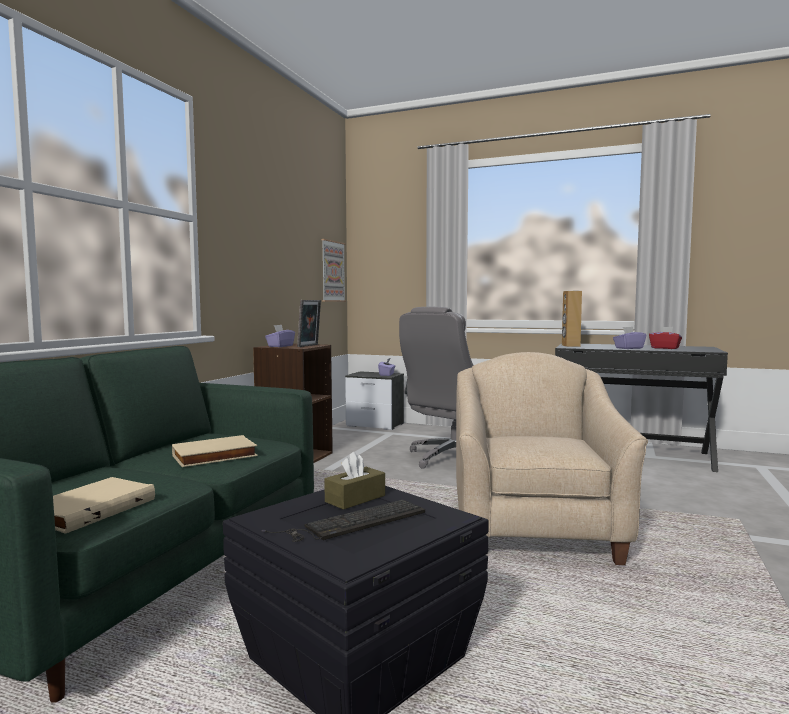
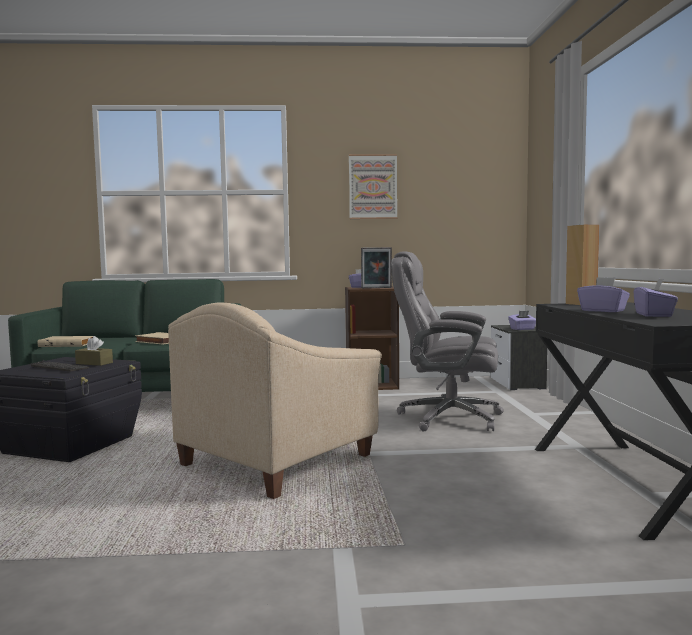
camera: 65 degrees right, 0 degrees up
picture [321,239,346,302] -> picture moved to [349,154,397,219]
beige armchair [456,352,648,565] -> beige armchair turned 150 degrees clockwise [168,302,382,499]
red tissue box [649,327,682,349] -> purple tissue box [633,279,678,317]

